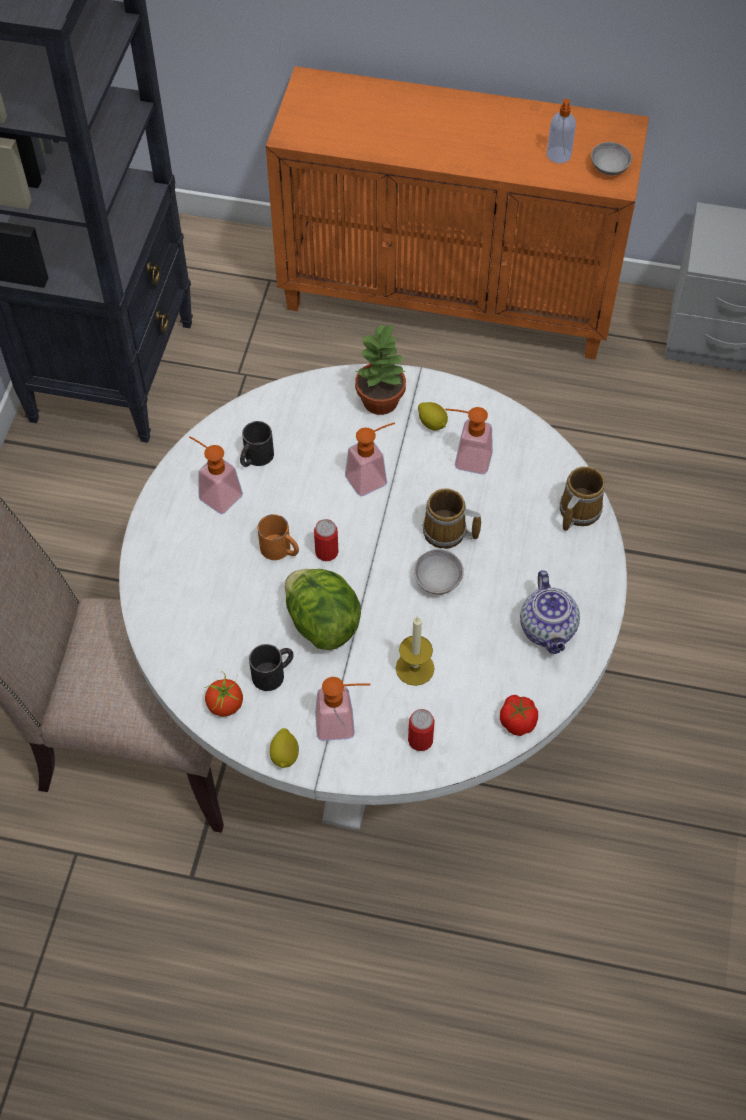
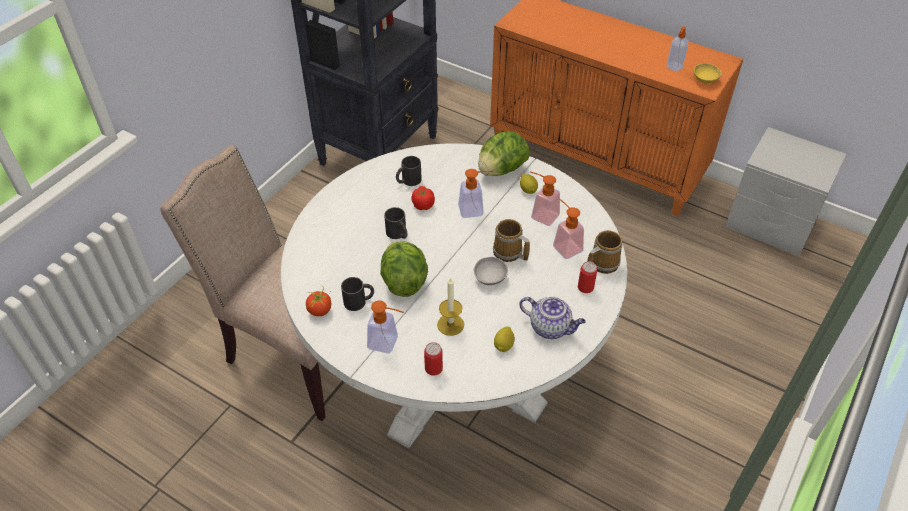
camera: 20 degrees right, 10 degrees down
soap dispenser [189,436,243,514] -> soap dispenser moved to [553,199,584,259]
orange mug [258,514,299,560] -> black mug [384,207,407,239]
lemon [270,728,299,768] -> lemon moved to [494,326,515,352]
can [314,519,338,561] -> can moved to [578,261,597,293]
potted plant [355,323,406,415] -> lettuce [478,131,530,176]
tomato [500,695,538,736] -> tomato moved to [411,186,435,210]
teapot [520,570,580,654] -> teapot turned 75 degrees counterclockwise [519,297,586,339]
grey bowl [591,142,632,175] -> yellow bowl [694,63,722,83]

